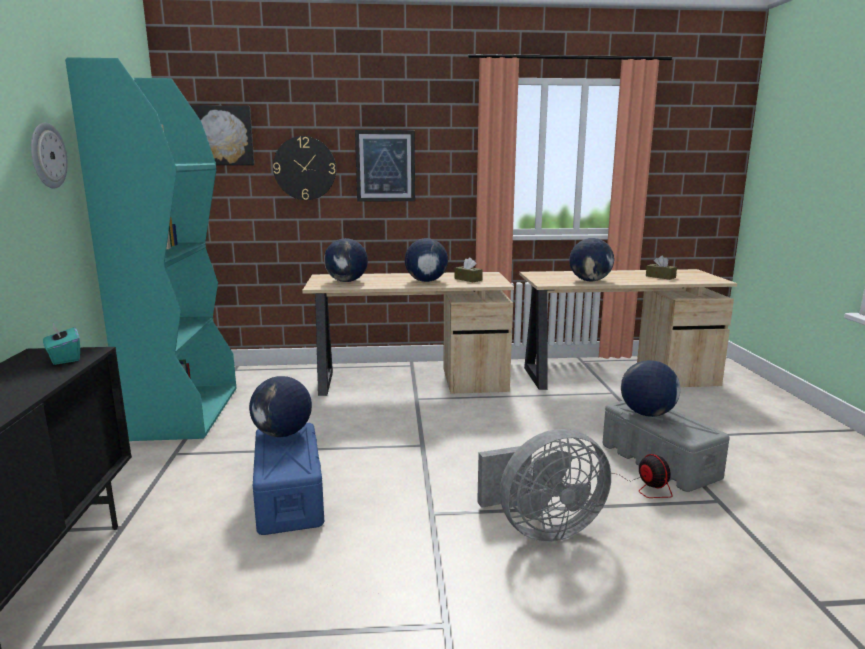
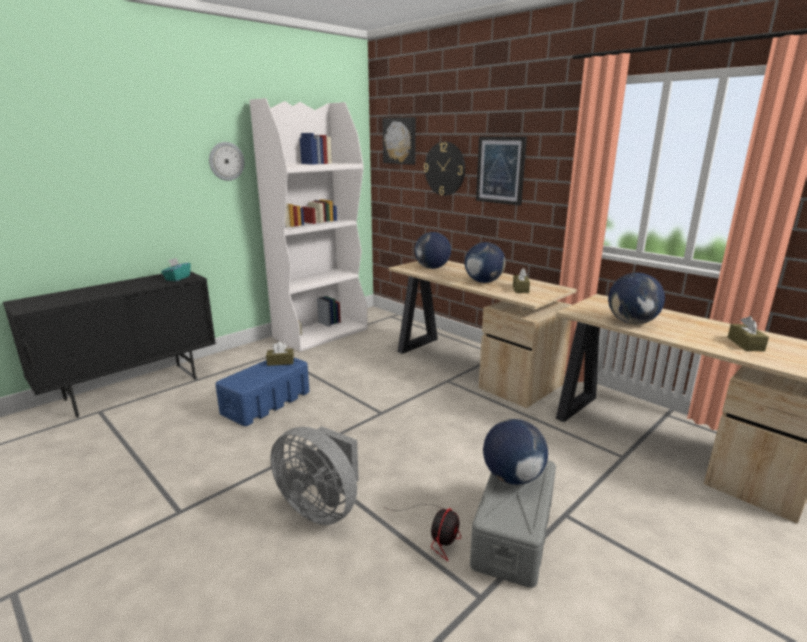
camera: 50 degrees right, 5 degrees up
turquoise bookcase [65,57,237,441] -> white bookcase [250,98,368,352]
globe [249,376,312,437] -> brown tissue box [266,342,294,366]

